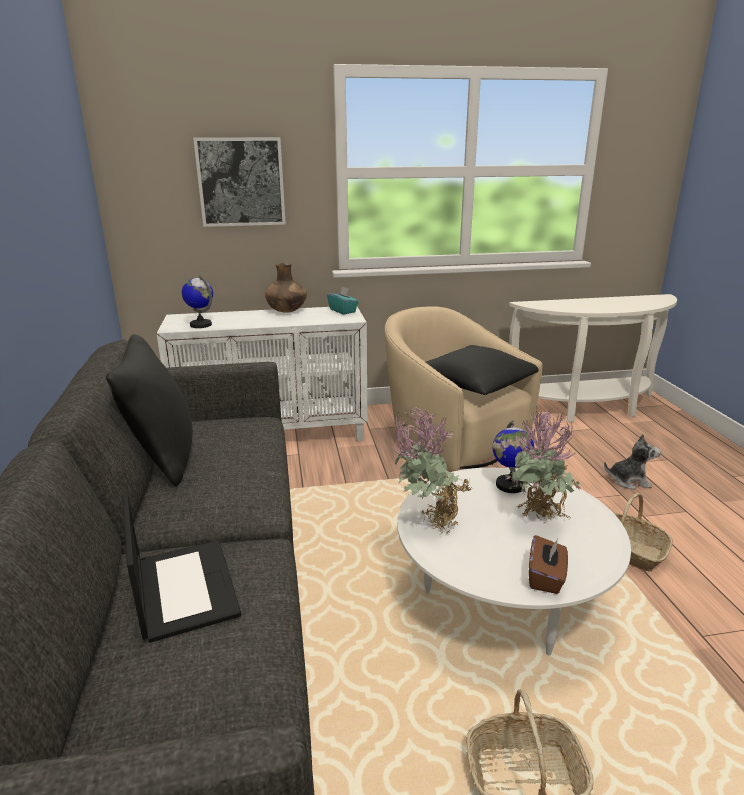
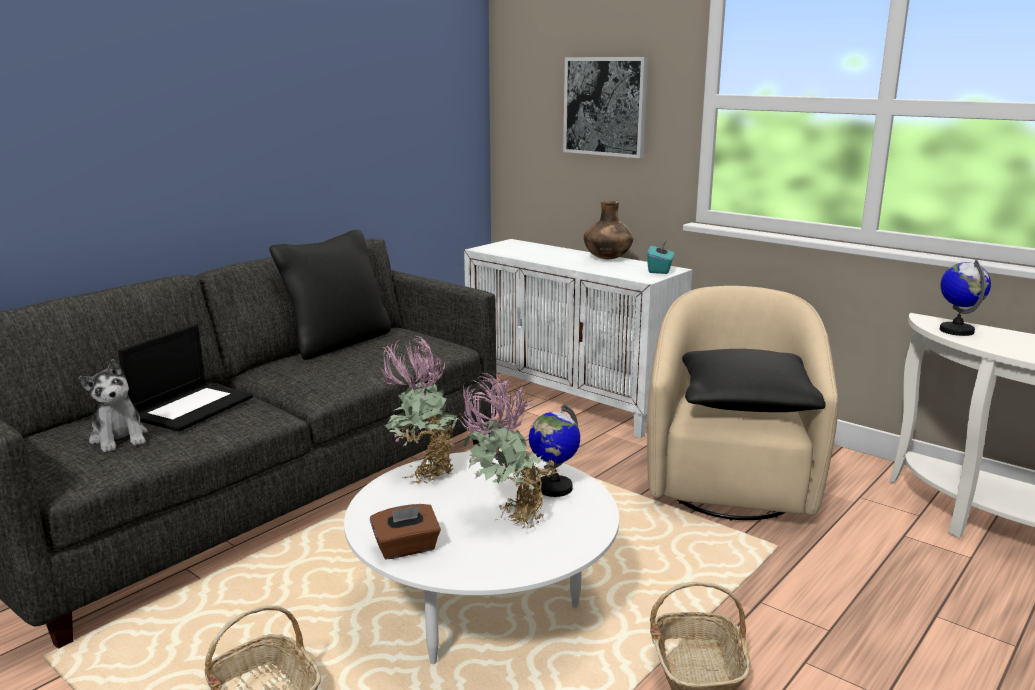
camera: 50 degrees right, 5 degrees down
globe [182,275,213,328] -> globe moved to [940,259,991,336]
plush toy [604,434,661,490] -> plush toy moved to [78,359,147,452]

